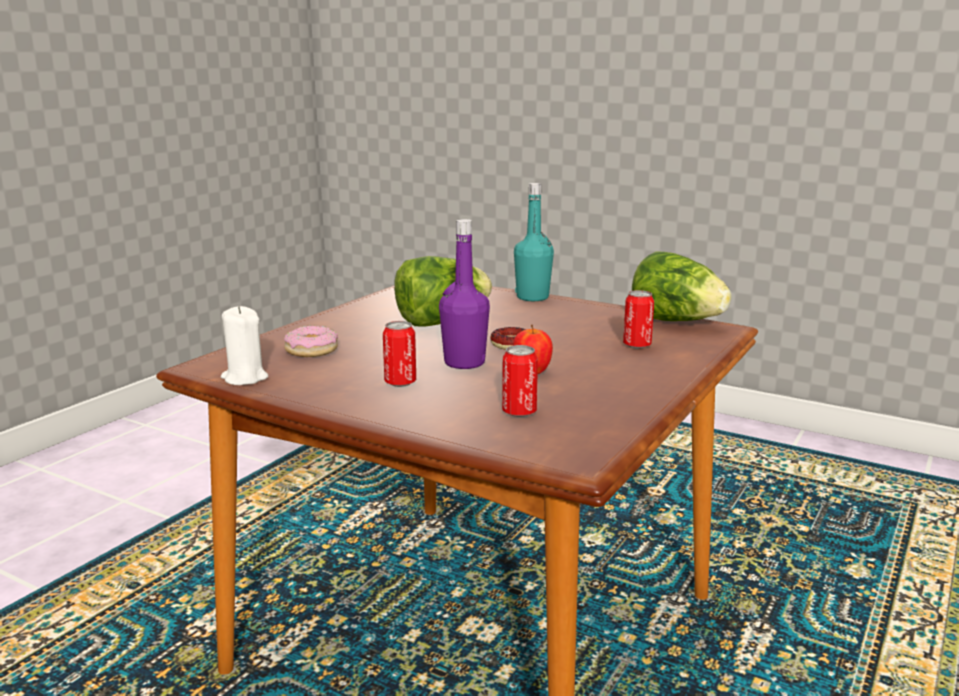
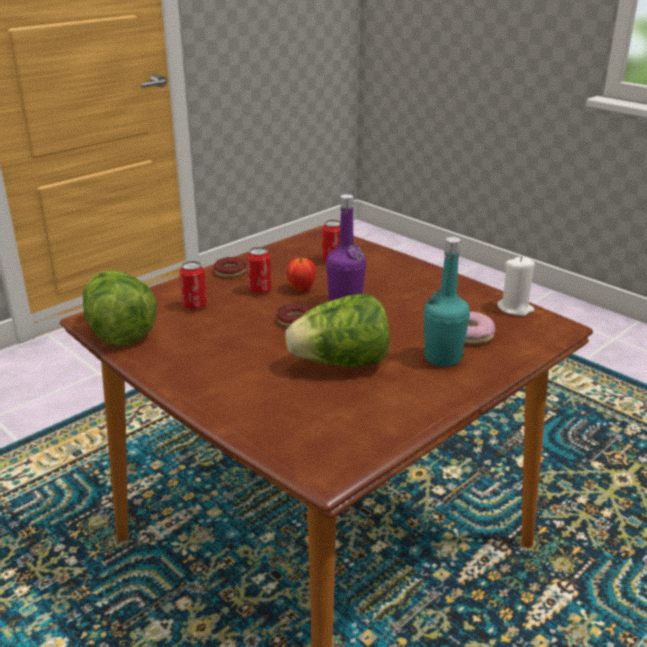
camera: 165 degrees left, 10 degrees up
can [383,321,416,387] -> can moved to [247,247,271,294]
turquoise bottle [514,183,554,301] -> turquoise bottle moved to [424,237,470,367]
none -> donut [214,257,246,277]

